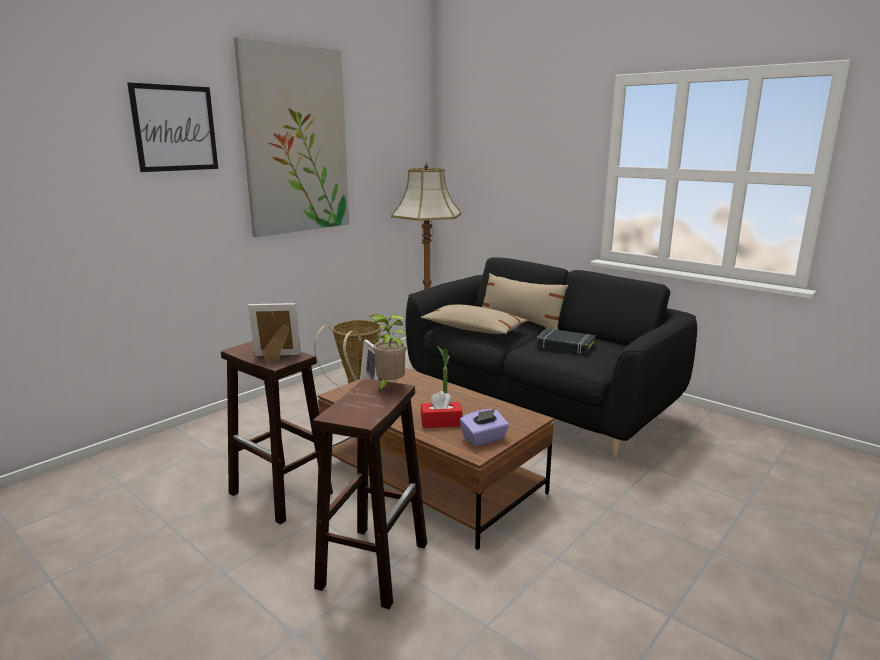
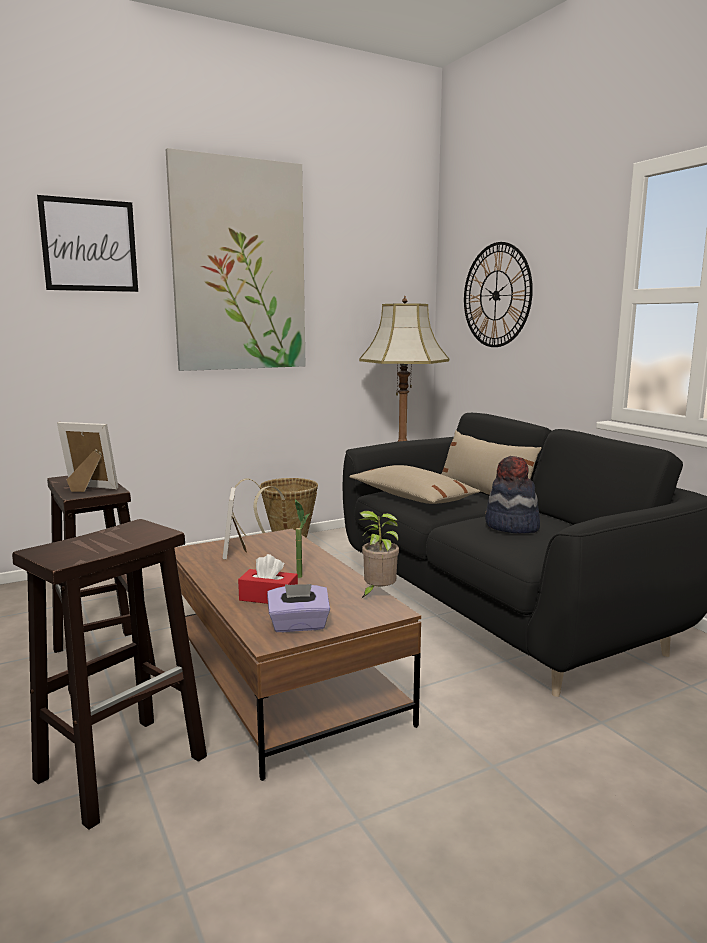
camera: 20 degrees right, 5 degrees down
potted plant [369,314,407,392] -> potted plant moved to [359,511,399,599]
black book [536,328,596,354] -> hat [485,456,540,533]
none -> wall clock [464,242,533,347]

